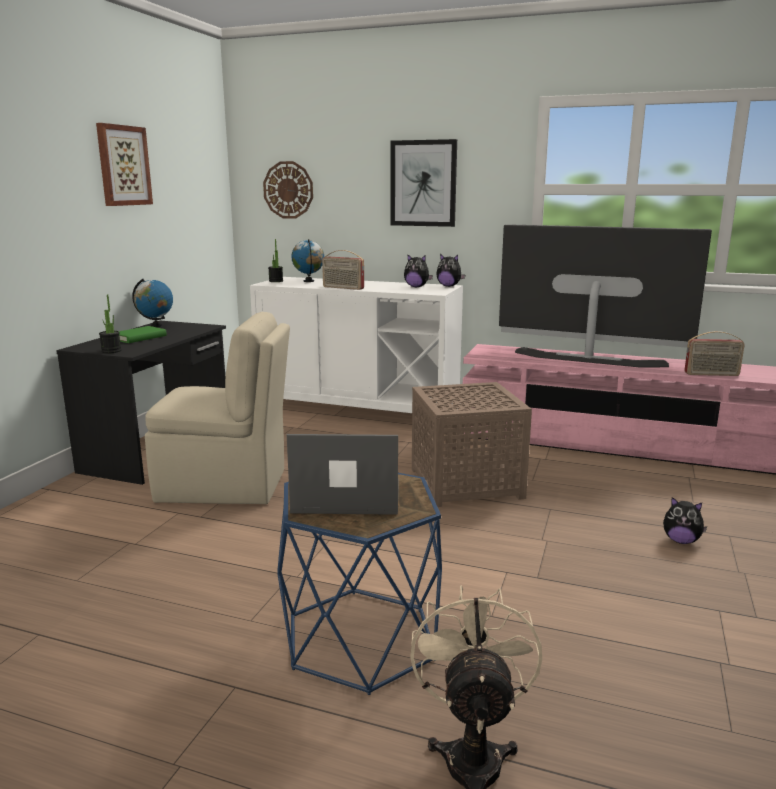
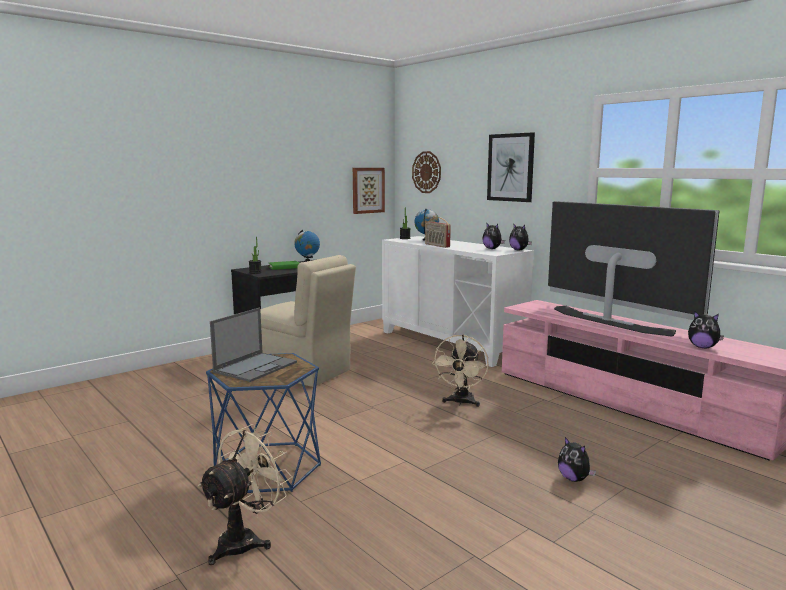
camera: 30 degrees right, 5 degrees down
picture [96,123,153,206] -> picture moved to [353,168,385,214]
laptop [287,434,399,515] -> laptop turned 90 degrees clockwise [210,308,297,382]
brown side table [412,382,532,507] -> beige fan [432,334,489,407]
radio [684,331,745,376] -> plush toy [688,311,724,348]

